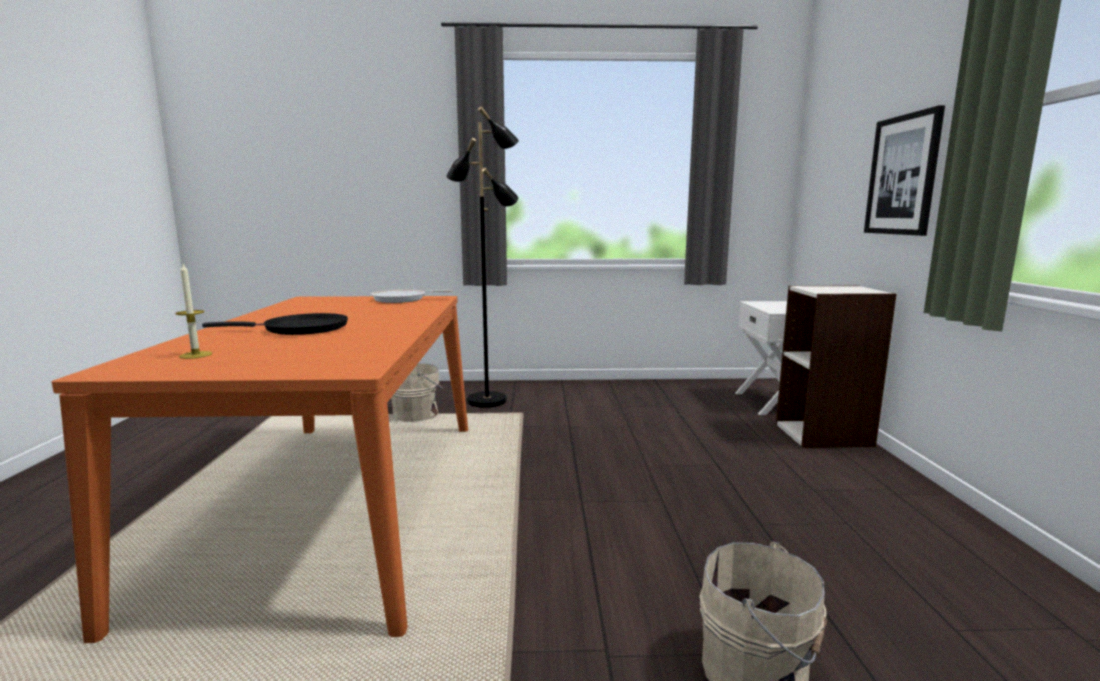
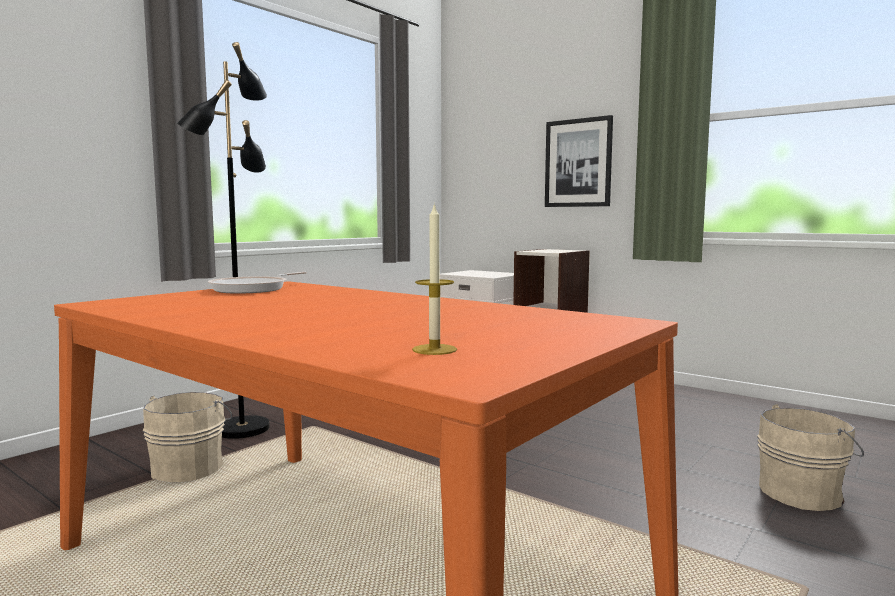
camera: 50 degrees left, 5 degrees down
black frying pan [202,313,348,335] -> none

